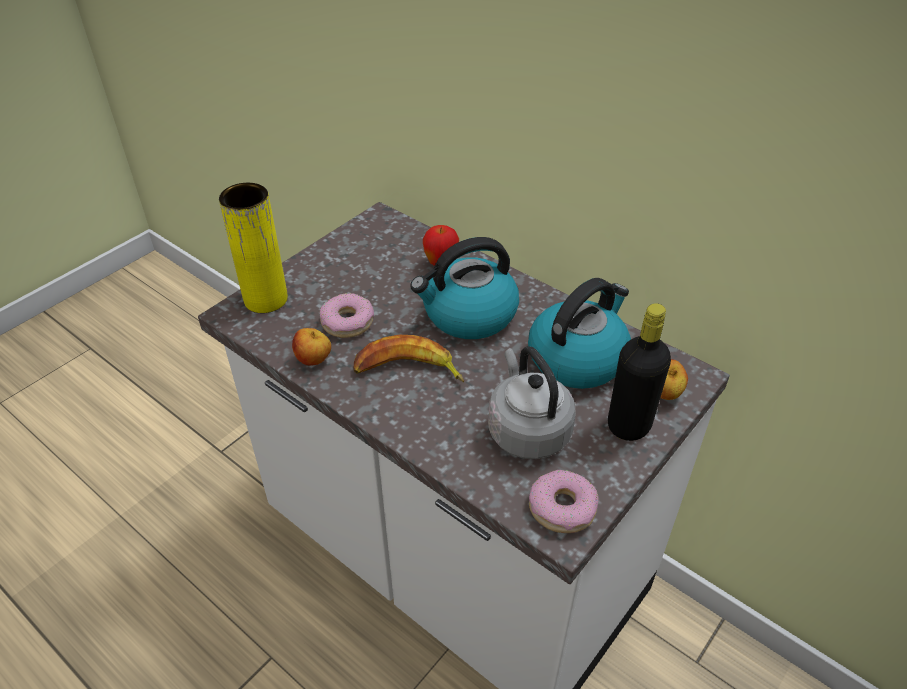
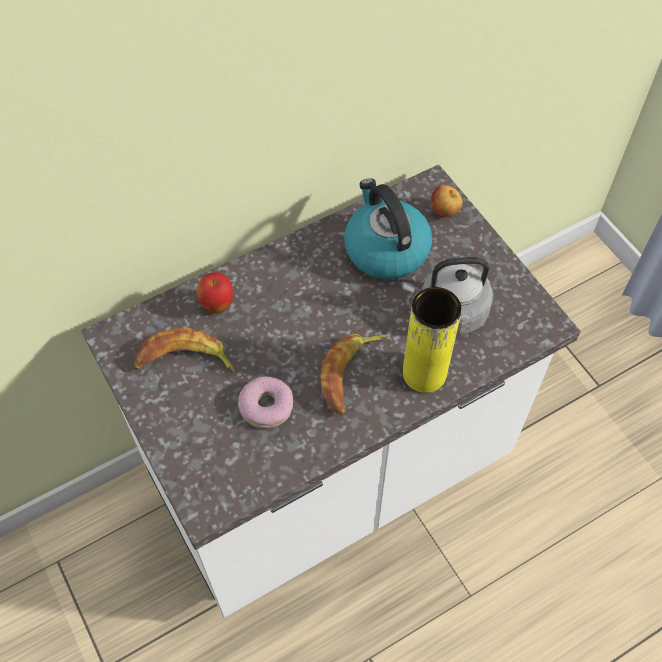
camera: 70 degrees left, 15 degrees up
yellow vase [219,183,288,313] -> yellow vase moved to [403,287,462,393]
apple [292,328,331,366] -> none
kettle [410,237,519,339] -> none
donut [529,470,599,533] -> none
black bottle [608,303,671,441] -> none
none -> banana [134,328,235,373]

